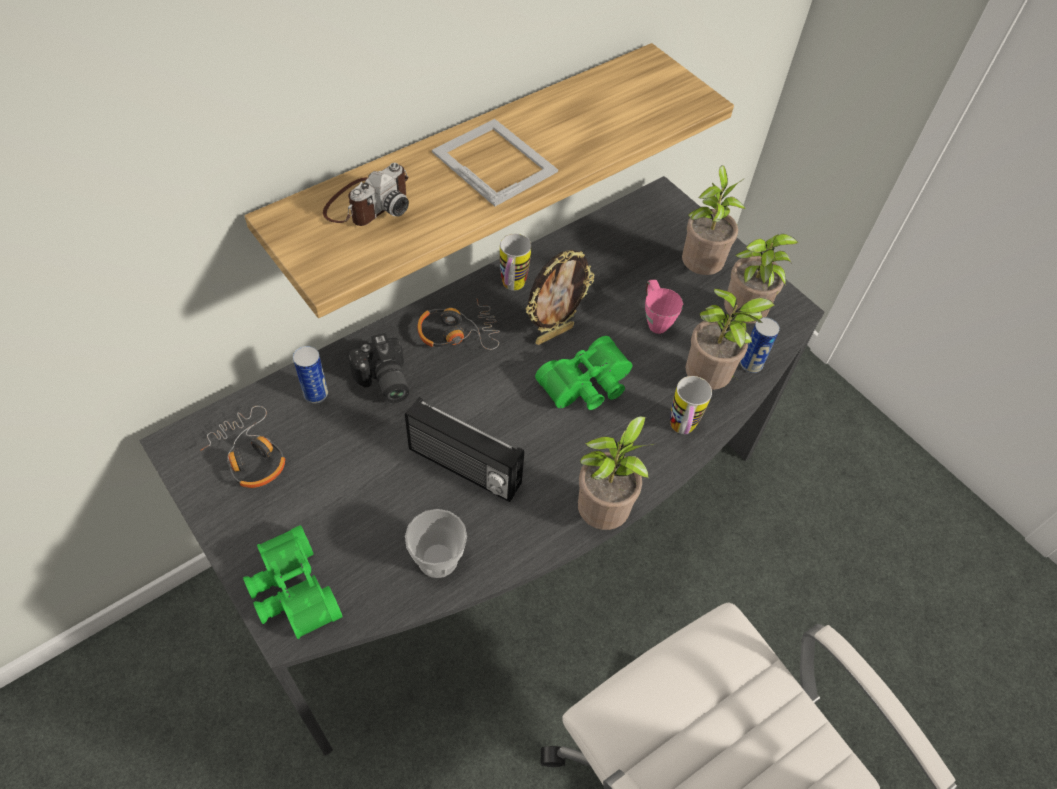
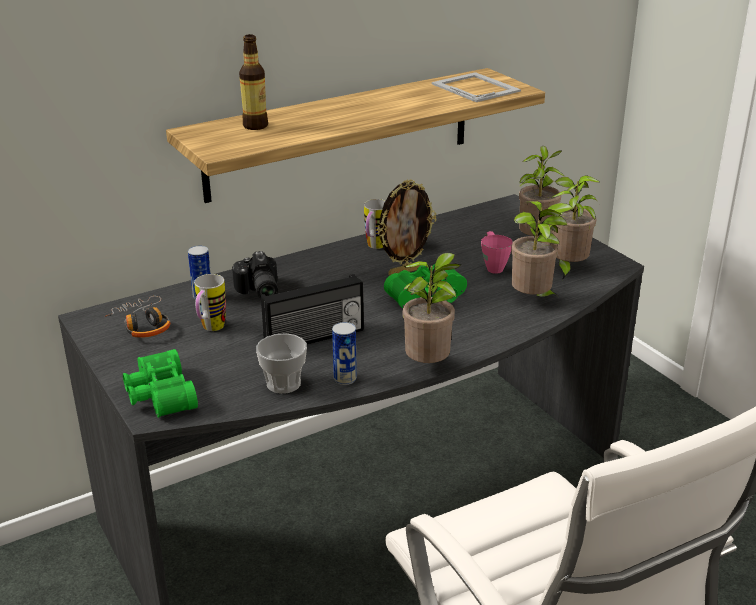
camera: 10 degrees right, 25 degrees down
camera [323,163,409,226] -> bottle [239,34,268,130]
radio [405,397,524,502] -> radio turned 60 degrees counterclockwise [261,274,364,344]
headphones [417,298,499,350] -> none
picture frame [432,119,558,206] -> picture frame moved to [432,72,521,102]
mug [670,376,712,434] -> mug moved to [194,274,226,331]
can [740,317,780,373] -> can moved to [332,322,357,385]

